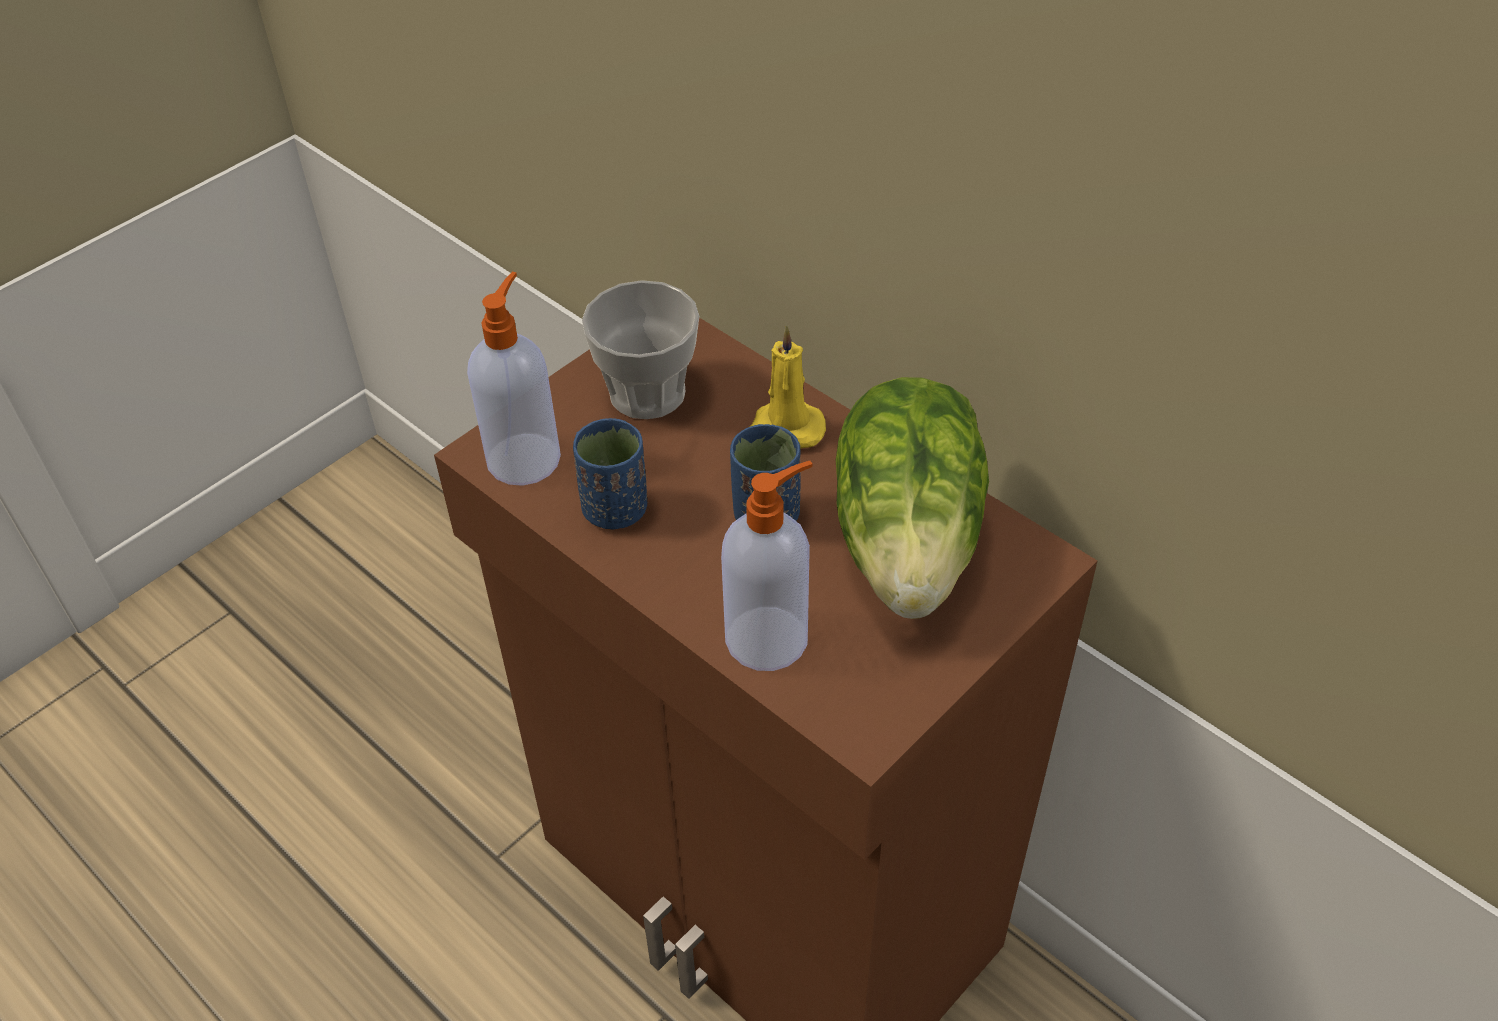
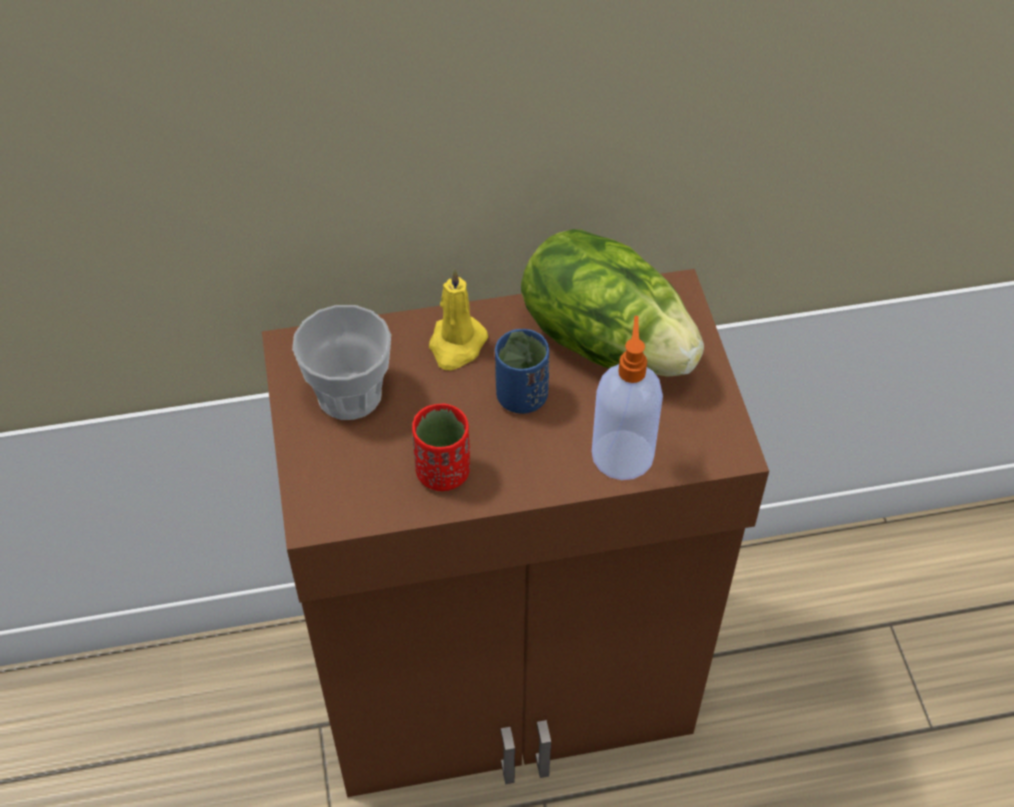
camera: 55 degrees left, 5 degrees up
soap dispenser [467,272,561,486] -> none
blue cup [573,418,647,529] -> red cup [412,403,470,491]

